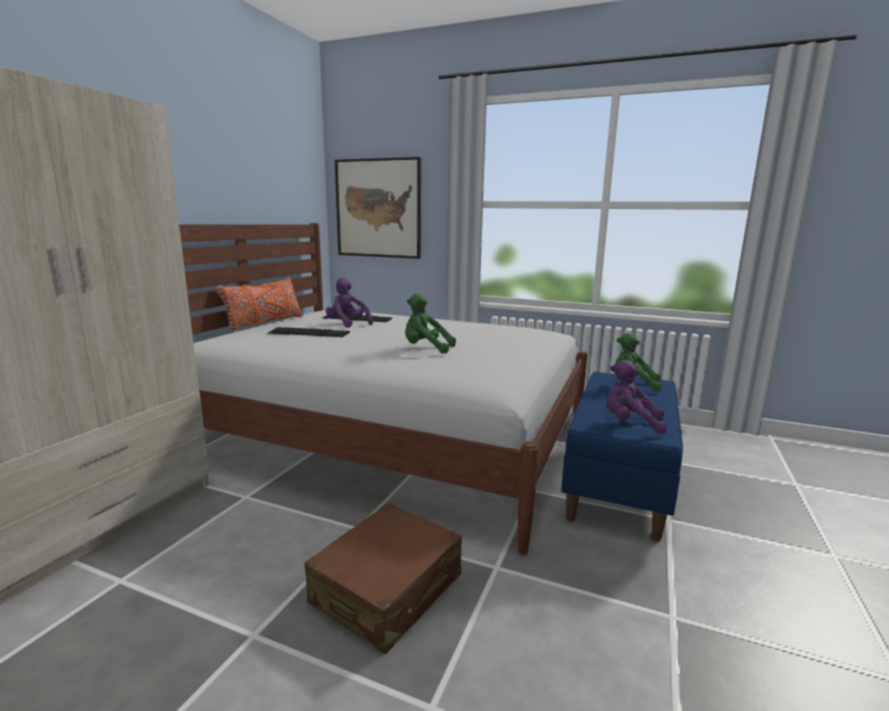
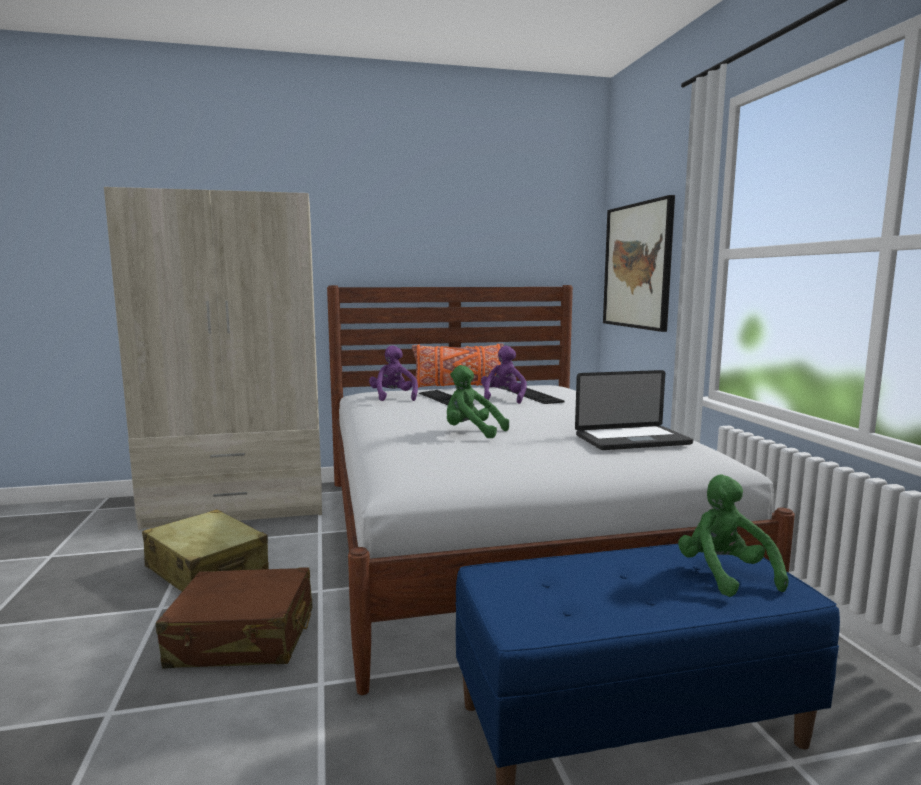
camera: 55 degrees right, 5 degrees down
green plush toy [405,293,456,353] -> green plush toy turned 45 degrees counterclockwise [447,365,509,438]
purple plush toy [606,360,667,434] -> purple plush toy moved to [369,345,418,401]
none -> beige suitcase [142,509,268,591]
none -> laptop [575,370,693,450]

